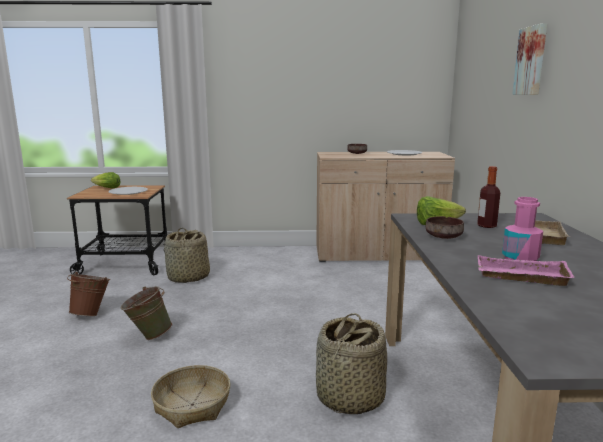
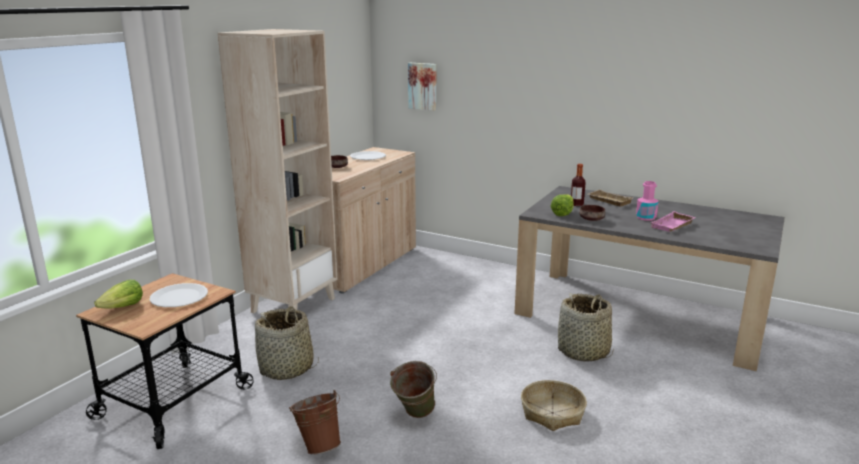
camera: 60 degrees left, 5 degrees up
picture [512,23,547,95] -> picture moved to [408,63,436,111]
none -> beige bookcase [218,29,337,313]

